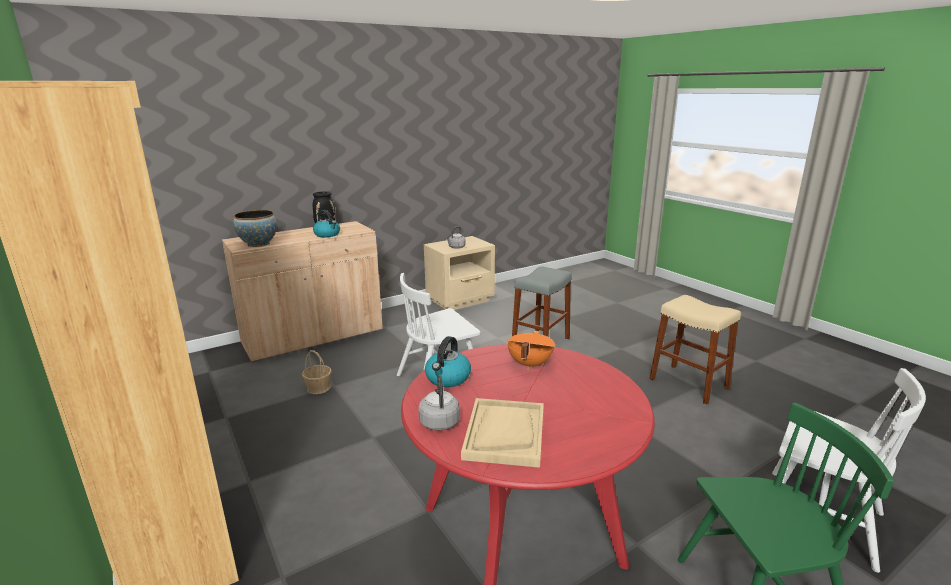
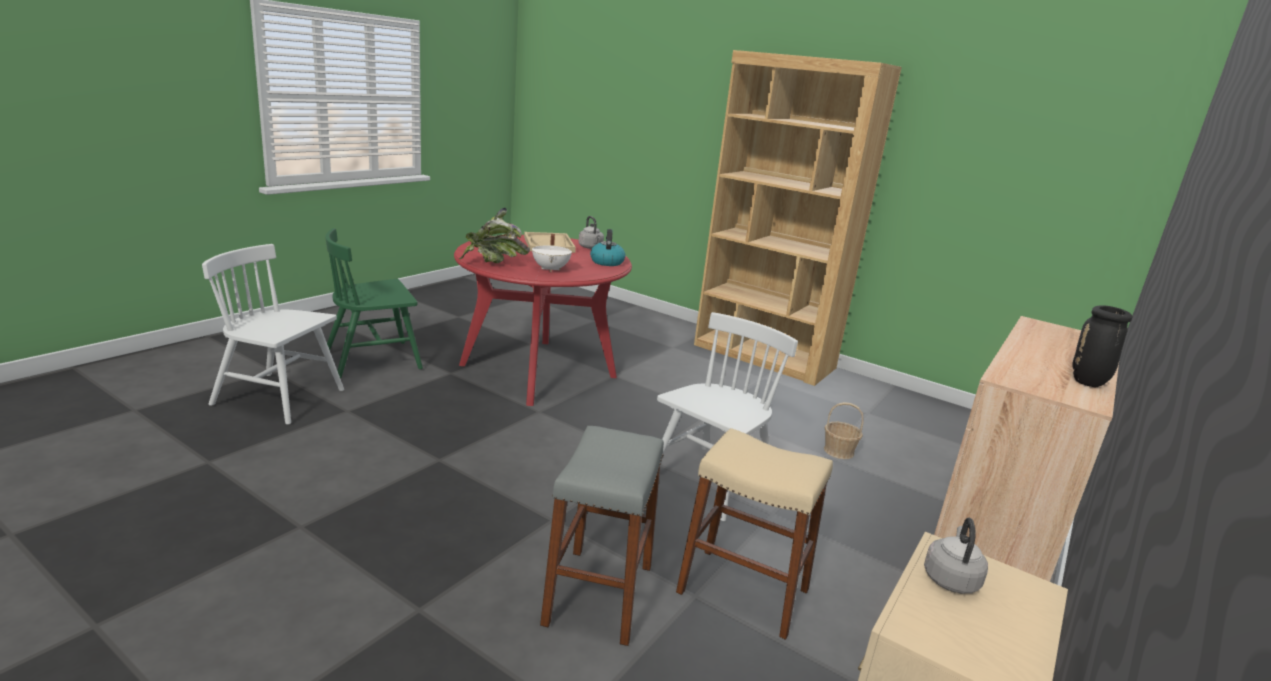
camera: 155 degrees right, 0 degrees up
bowl [234,210,277,247] -> none
kettle [313,210,340,237] -> none
orange cooking pot [508,331,555,369] -> white cooking pot [532,234,572,272]
beige stool [650,295,741,405] -> beige stool moved to [676,428,833,640]
none -> potted plant [459,208,530,263]

